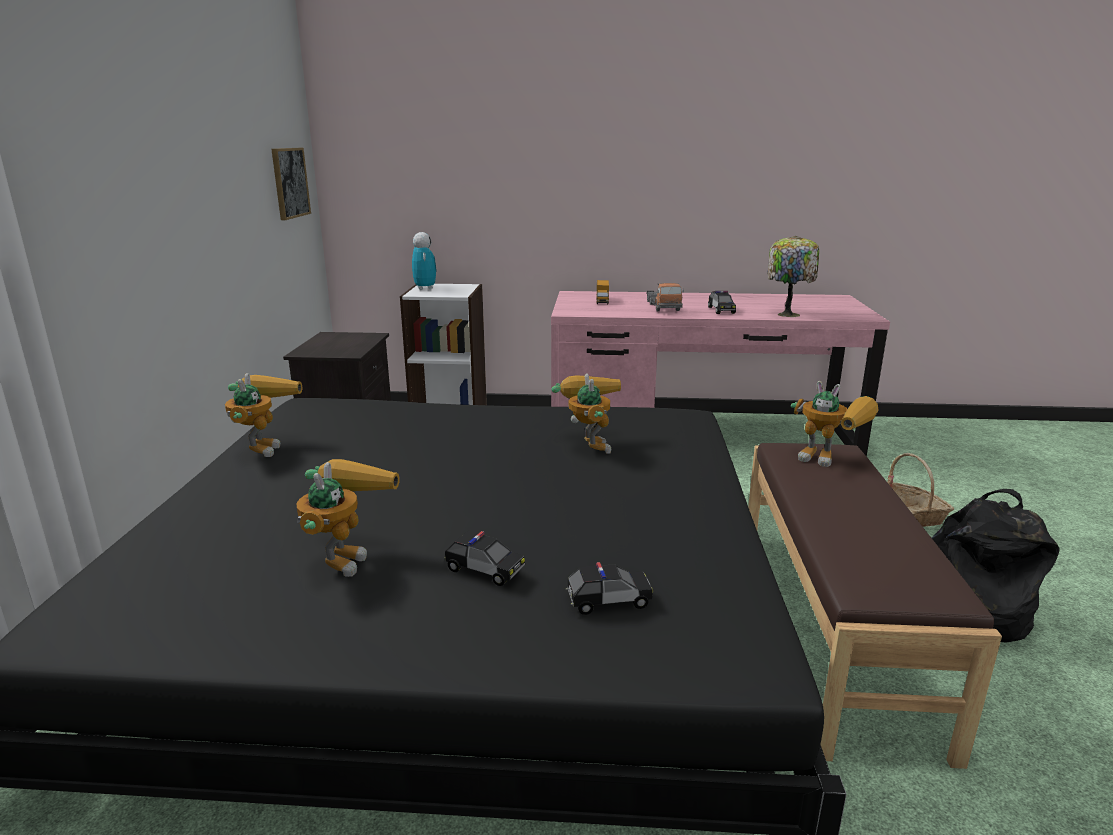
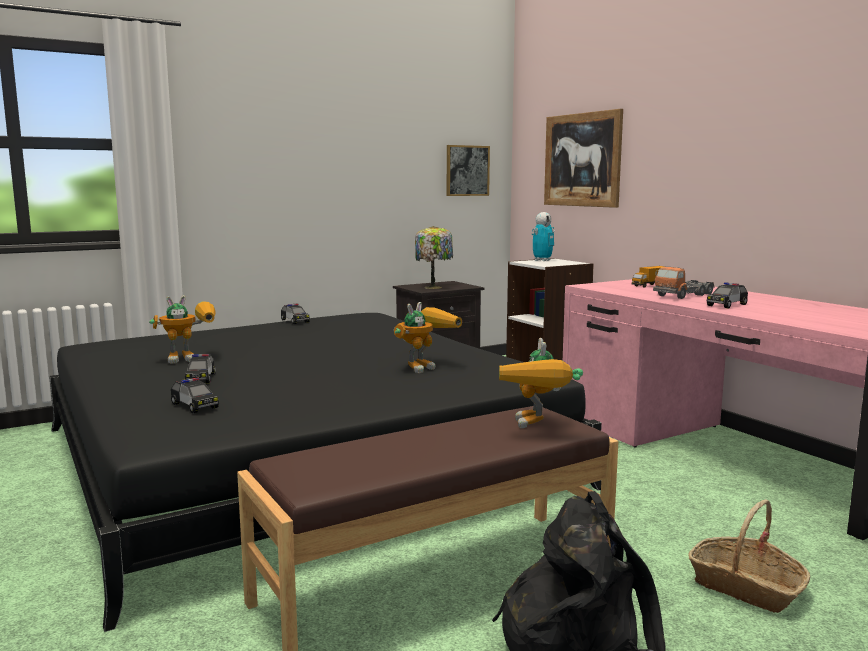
camera: 55 degrees right, 10 degrees down
toy robot [225,373,302,457] -> toy car [281,303,310,324]
table lamp [767,236,819,317] -> table lamp moved to [415,226,453,289]
none -> picture [544,109,623,208]

